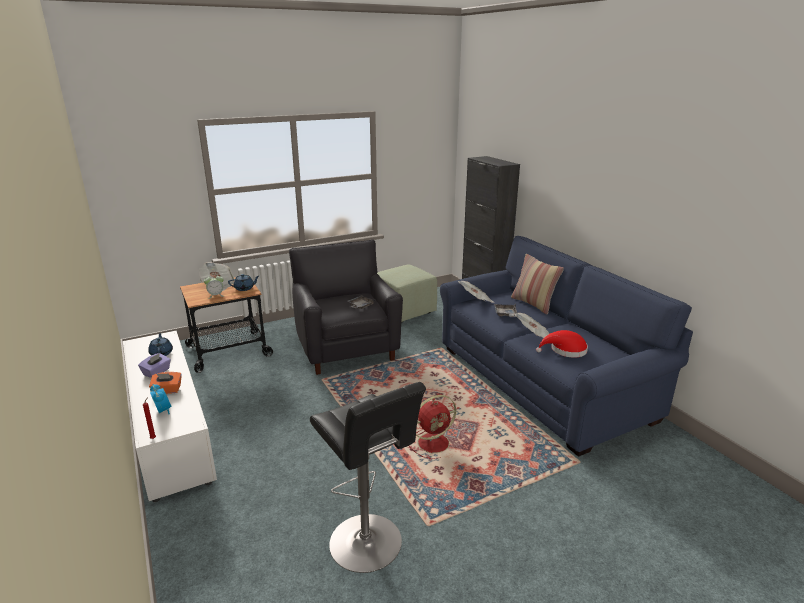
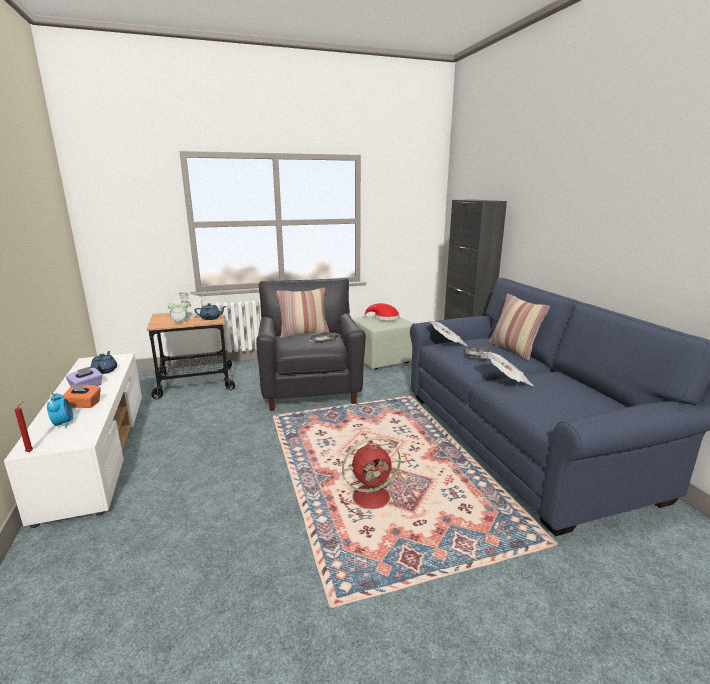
camera: 10 degrees right, 5 degrees down
black stool [310,382,426,573] -> none
red hat [536,330,588,357] -> red hat moved to [363,303,399,321]
none -> pillow [277,288,330,338]

